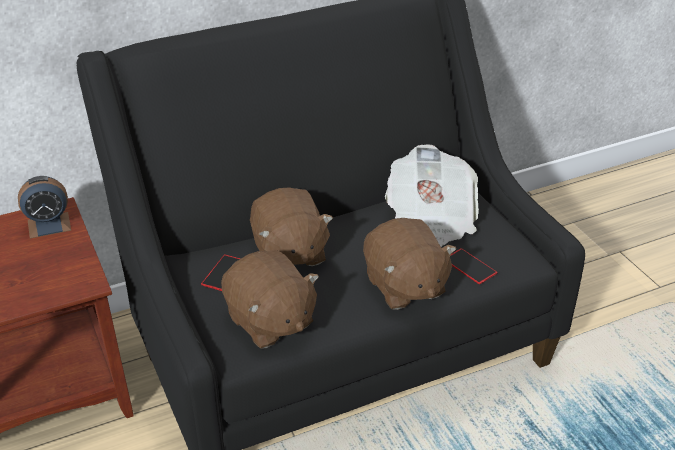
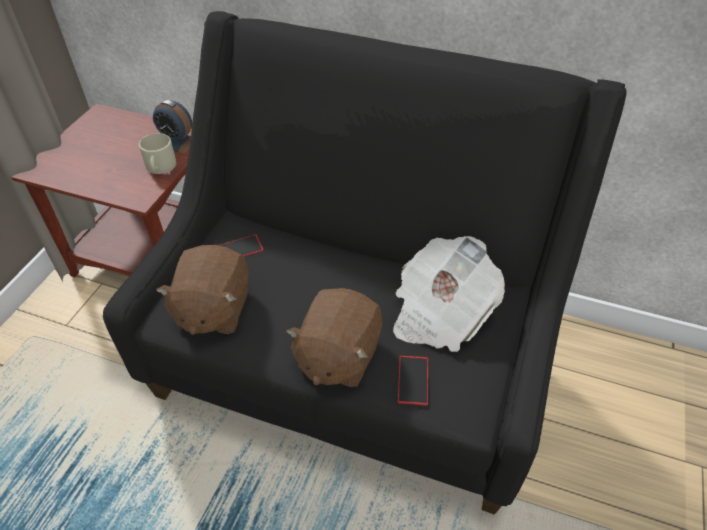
camera: 45 degrees right, 10 degrees up
brown plush toy [250,187,333,266] -> none
none -> beige mug [139,133,176,174]

